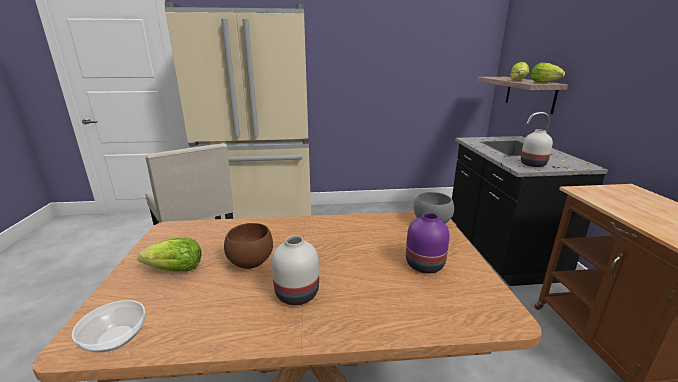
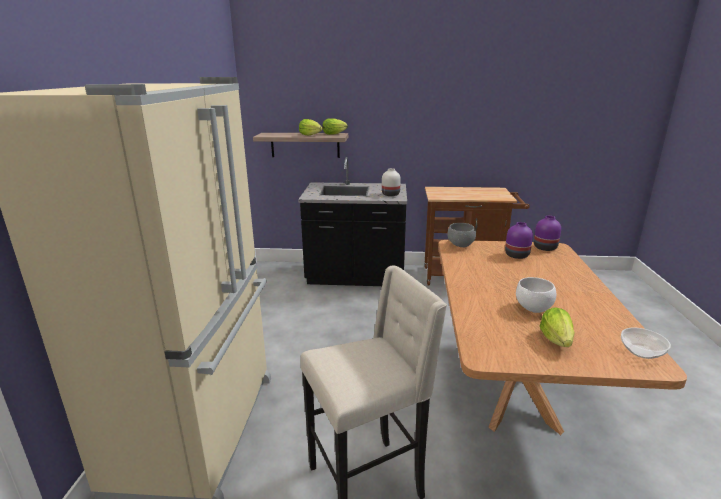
camera: 80 degrees left, 0 degrees up
brown bowl [224,223,273,269] -> white bowl [516,277,556,313]
white vase [272,236,319,305] -> none
none -> purple vase [534,216,561,251]

